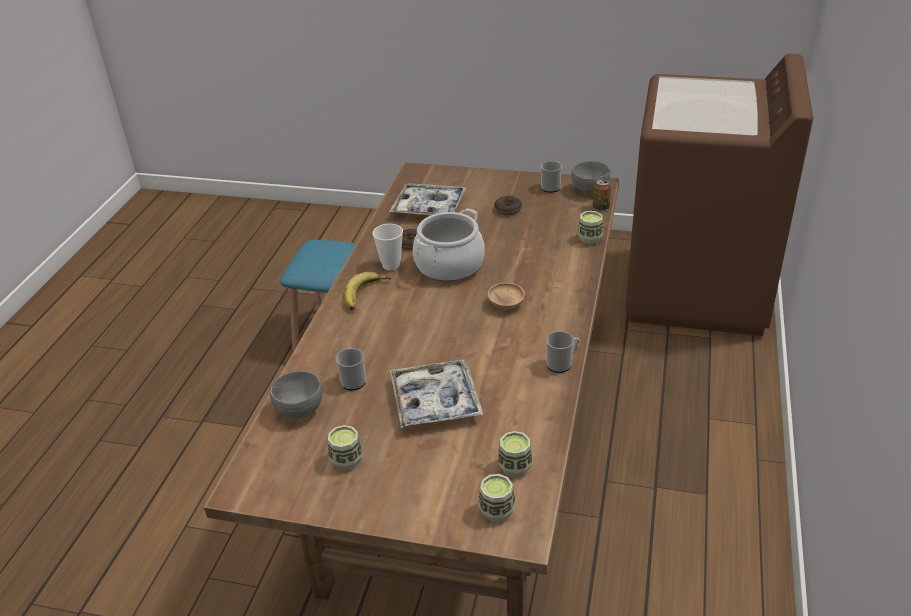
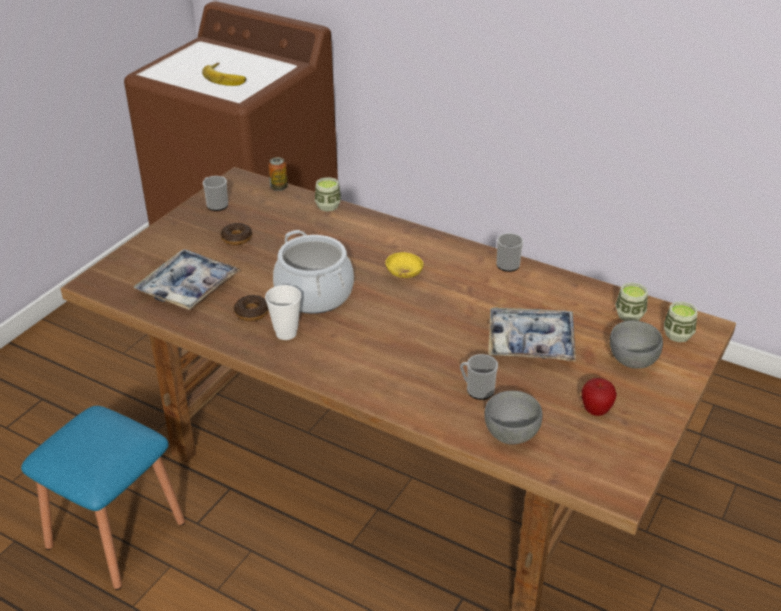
camera: 75 degrees left, 0 degrees up
cup [328,425,363,470] -> apple [582,378,617,416]
banana [344,272,391,310] -> banana moved to [202,63,246,86]
brown bowl [487,283,525,309] -> yellow bowl [385,252,424,278]
grey bowl [571,161,610,194] -> grey bowl moved to [610,321,663,369]

